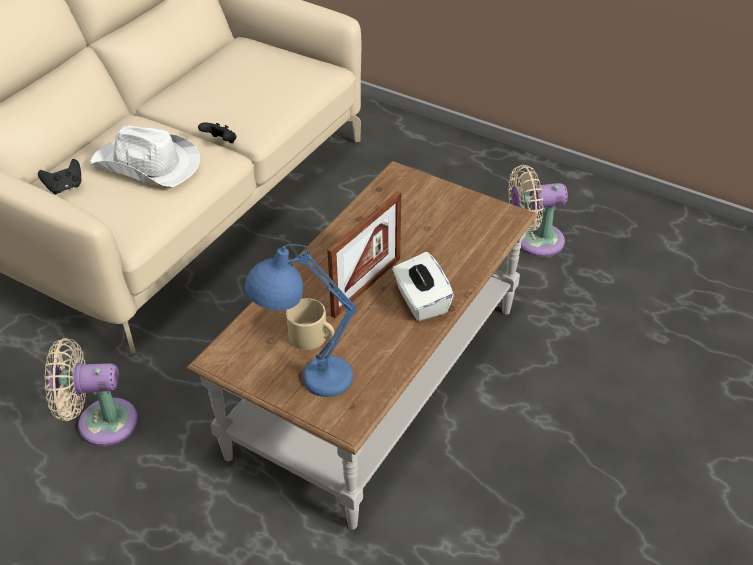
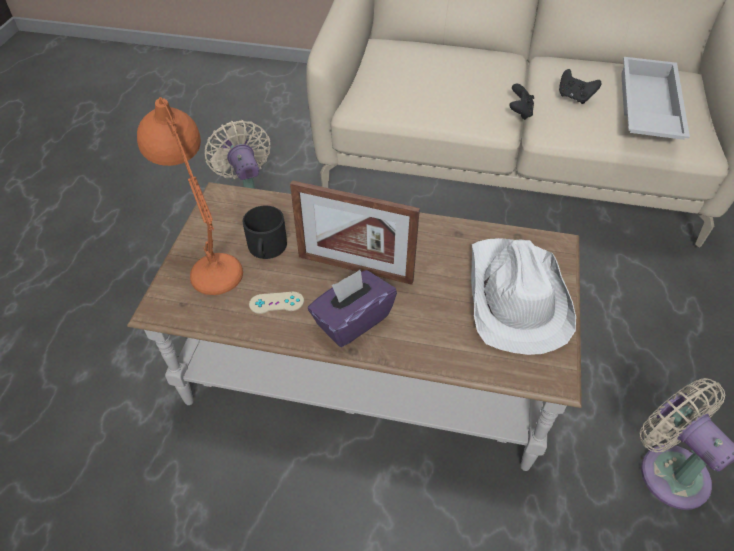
camera: 70 degrees right, 5 degrees up
black game controller [38,159,81,194] -> black game controller moved to [559,69,602,104]
white hat [90,125,200,187] -> white hat moved to [471,238,576,355]
blue table lamp [245,244,356,397] -> orange table lamp [137,97,243,295]
beige mug [286,298,334,350] -> black mug [243,206,287,259]
white tissue box [392,252,454,321] -> purple tissue box [308,269,397,347]
none -> beige game controller [249,292,304,314]
none -> white tray [621,57,690,140]

